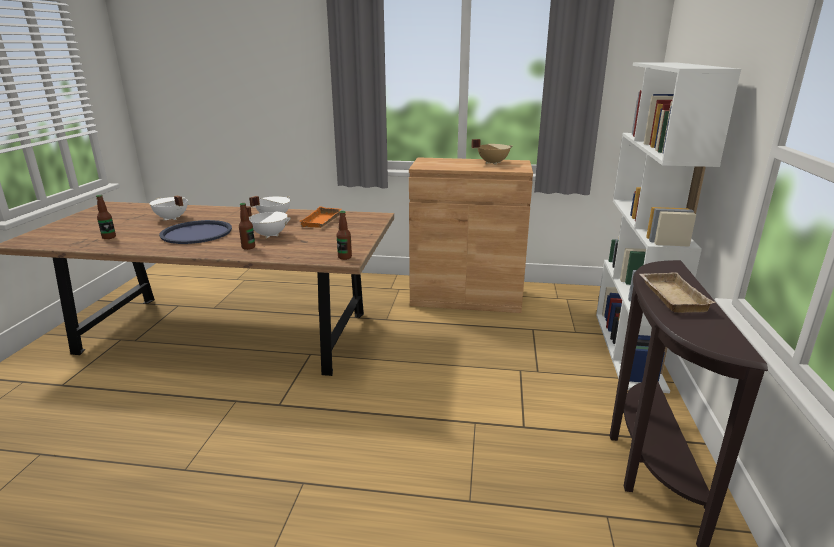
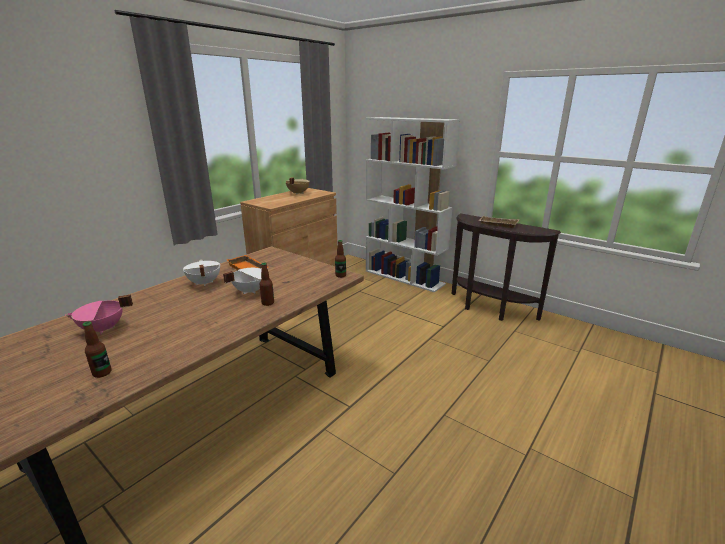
camera: 60 degrees left, 0 degrees up
white cooking pot [149,195,188,221] -> pink cooking pot [65,294,133,334]
blue tray [159,220,232,244] -> none

